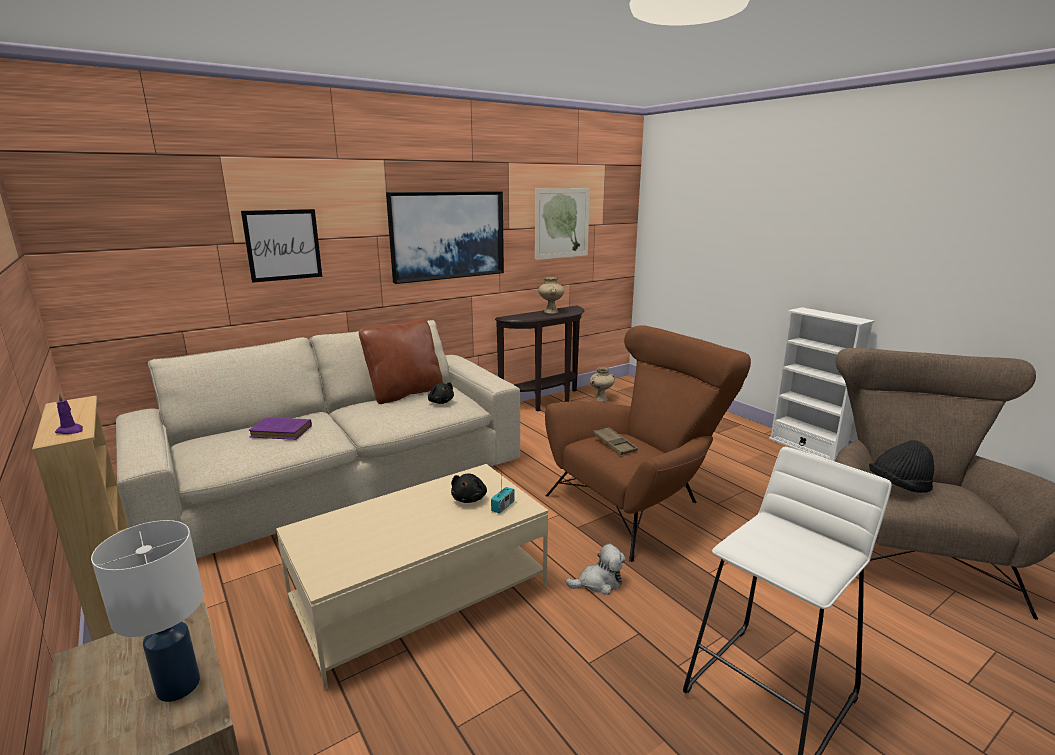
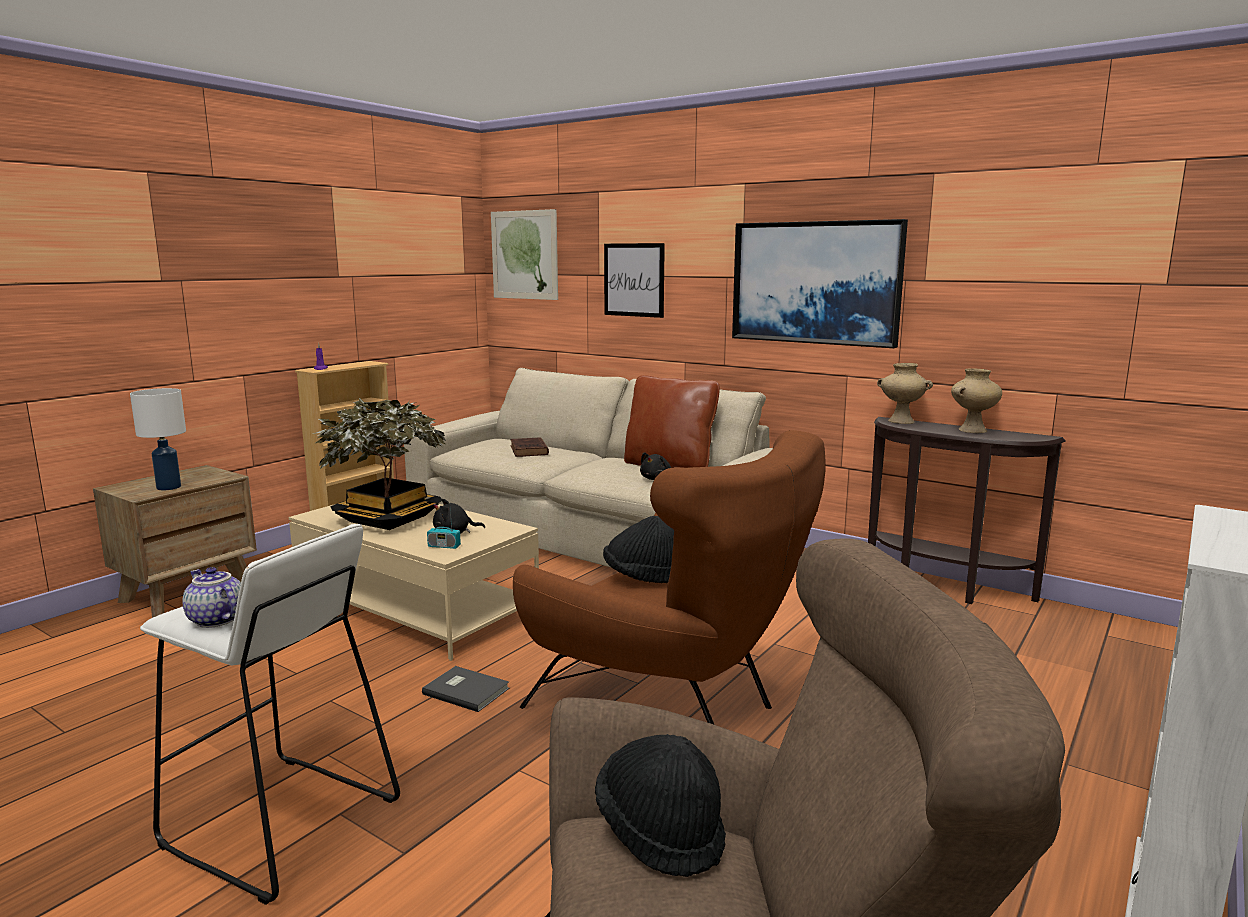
camera: 70 degrees right, 5 degrees down
purple book [249,417,312,440] -> brown book [510,437,549,457]
picture [535,188,590,260] -> picture moved to [491,209,558,300]
plush toy [565,543,626,595] -> grey book [422,666,510,712]
beige vase [590,367,615,402] -> beige vase moved to [877,363,933,424]
brown tray [593,427,638,455] -> black hat [603,516,674,583]
none -> teapot [182,567,241,628]
none -> potted plant [313,398,447,530]

